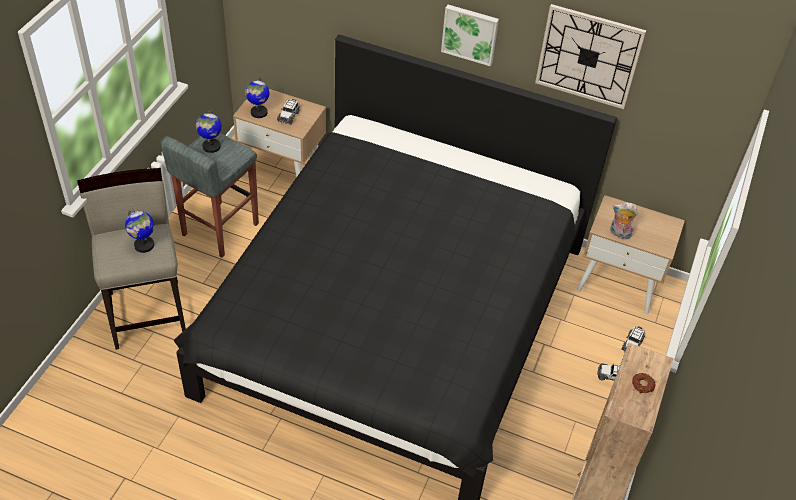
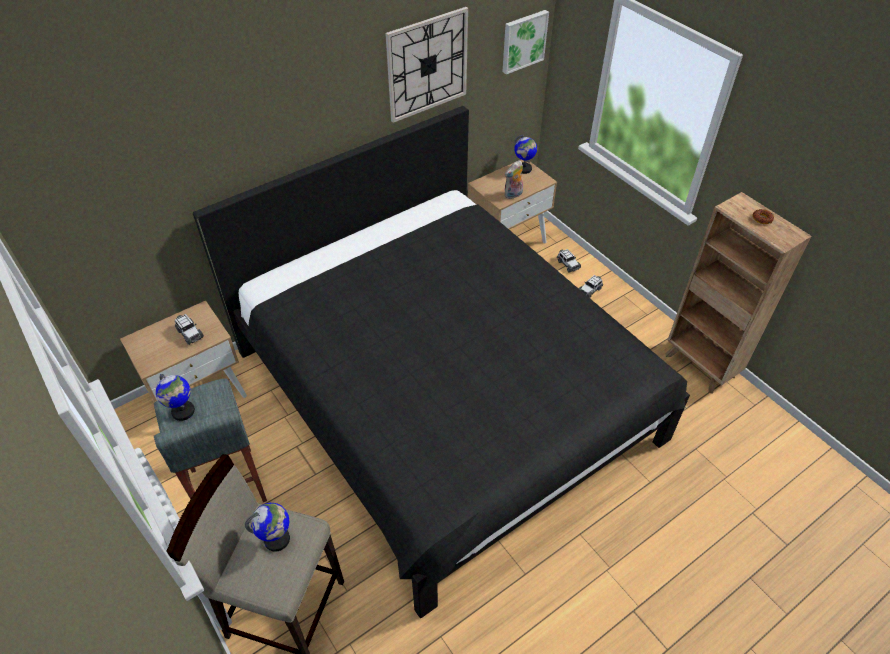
camera: 55 degrees left, 0 degrees up
globe [245,77,269,118] -> globe moved to [514,134,537,174]
picture [441,5,499,66] -> picture moved to [502,10,549,74]

